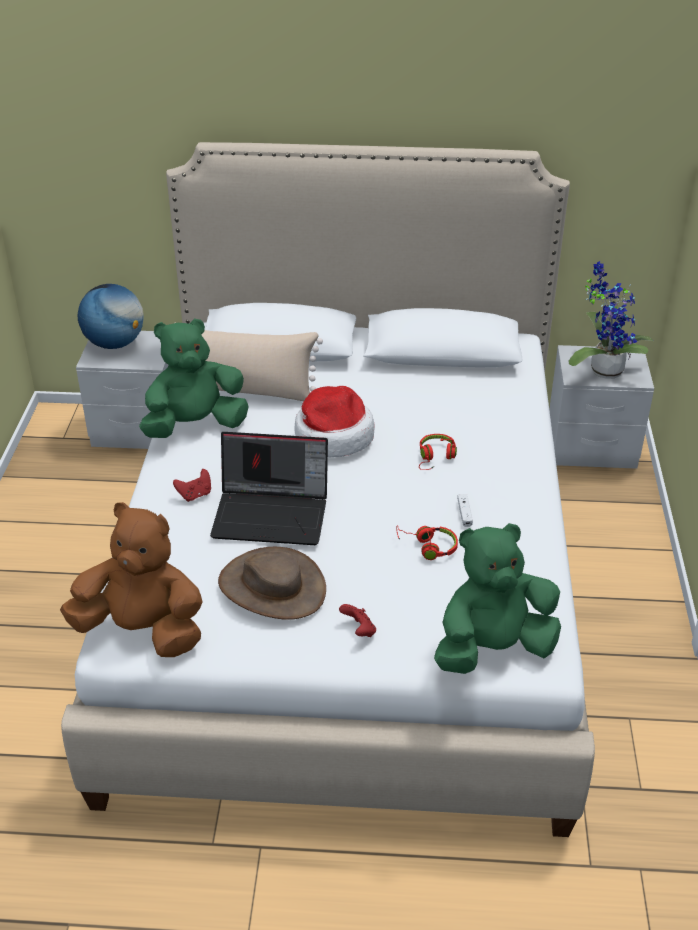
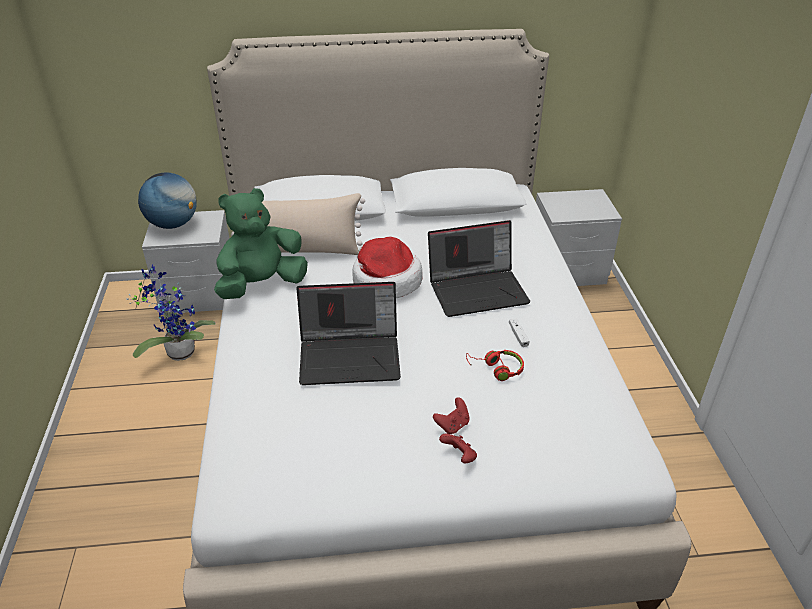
camera: 10 degrees left, 0 degrees up
brown plush toy [60,502,203,657] -> none
red game controller [173,469,211,502] -> red game controller moved to [433,397,470,434]
brown hat [218,547,326,620] -> none
red headphones [419,434,457,470] -> laptop [428,220,530,317]
green plush toy [434,523,561,674] -> none
potted plant [568,261,653,379] -> potted plant moved to [126,265,215,361]

